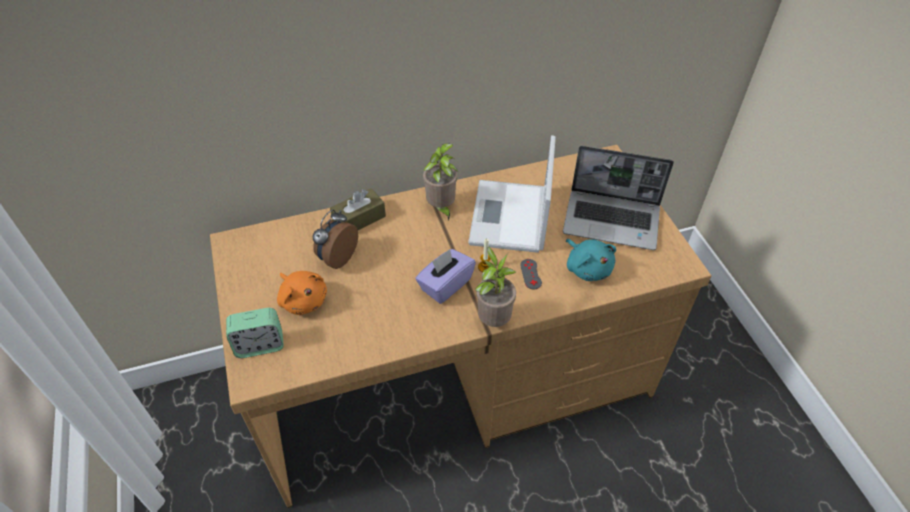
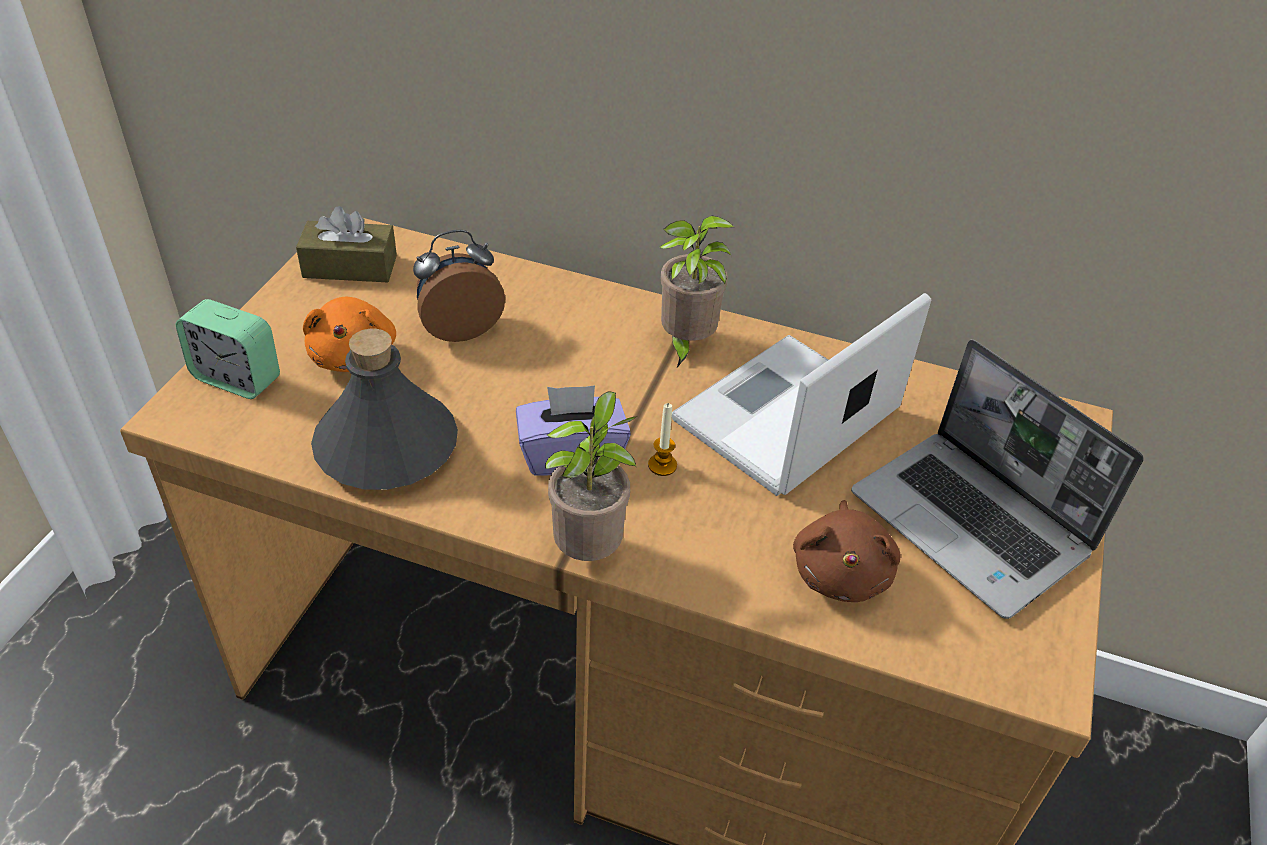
camera: 35 degrees right, 5 degrees down
brown tissue box [330,188,386,230] -> brown tissue box moved to [296,206,397,283]
grey game controller [520,259,542,289] -> none
turquoise plush toy [566,239,616,281] -> brown plush toy [793,500,901,602]
none -> grey bottle [311,329,458,490]

